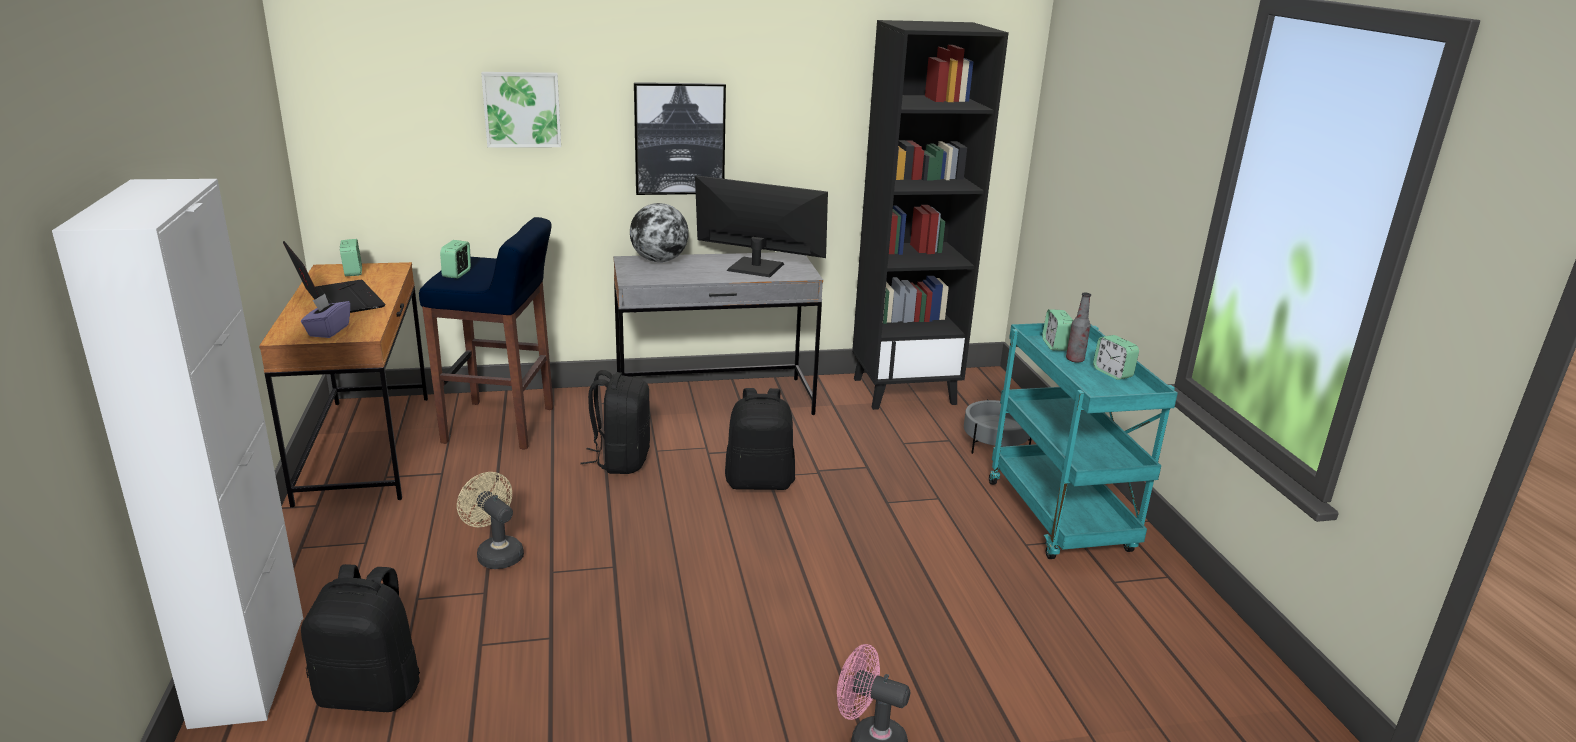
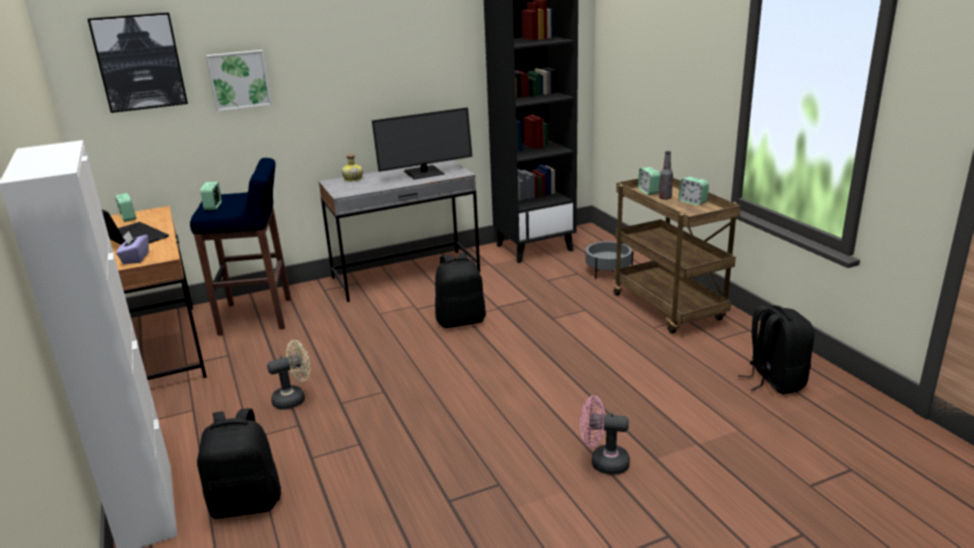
camera: 10 degrees left, 0 degrees up
beige fan [457,472,524,569] -> beige fan turned 120 degrees clockwise [267,340,310,410]
black backpack [580,370,650,474] -> black backpack moved to [738,305,814,394]
globe [630,203,689,262] -> bottle [342,154,363,182]
picture [634,82,726,195] -> picture moved to [88,12,188,113]
monitor [695,175,828,277] -> monitor turned 150 degrees clockwise [372,107,472,180]
turquoise cart [989,323,1178,559] -> brown cart [614,178,741,334]

